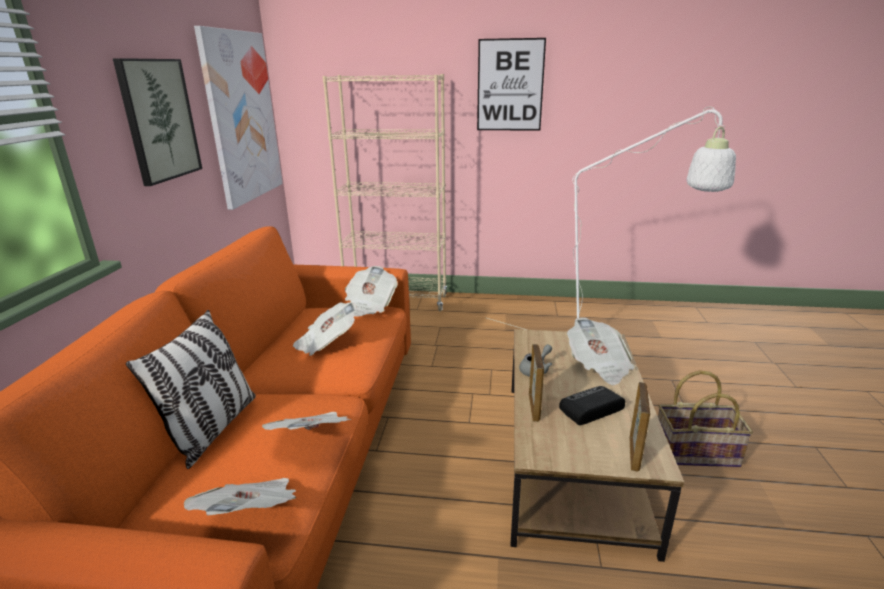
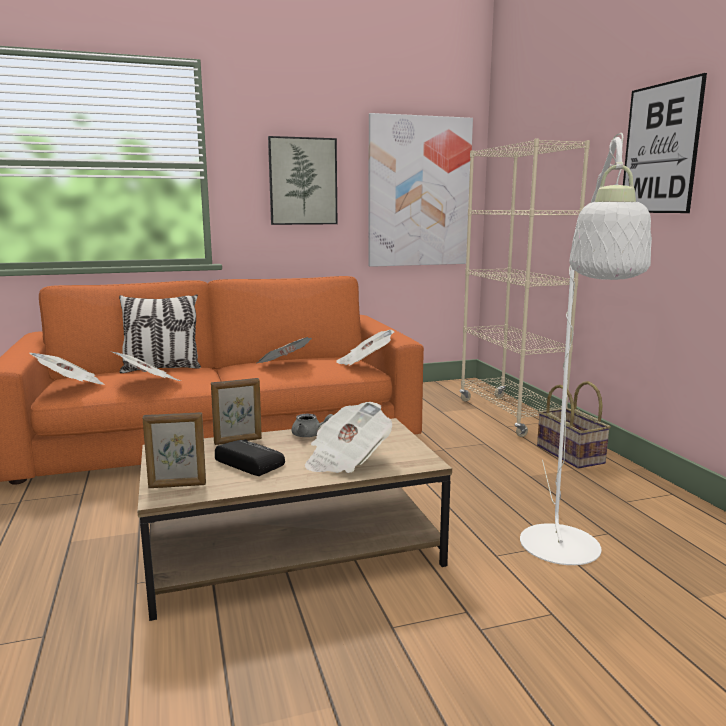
camera: 65 degrees right, 10 degrees down
basket [658,370,753,467] -> basket moved to [537,381,611,469]

